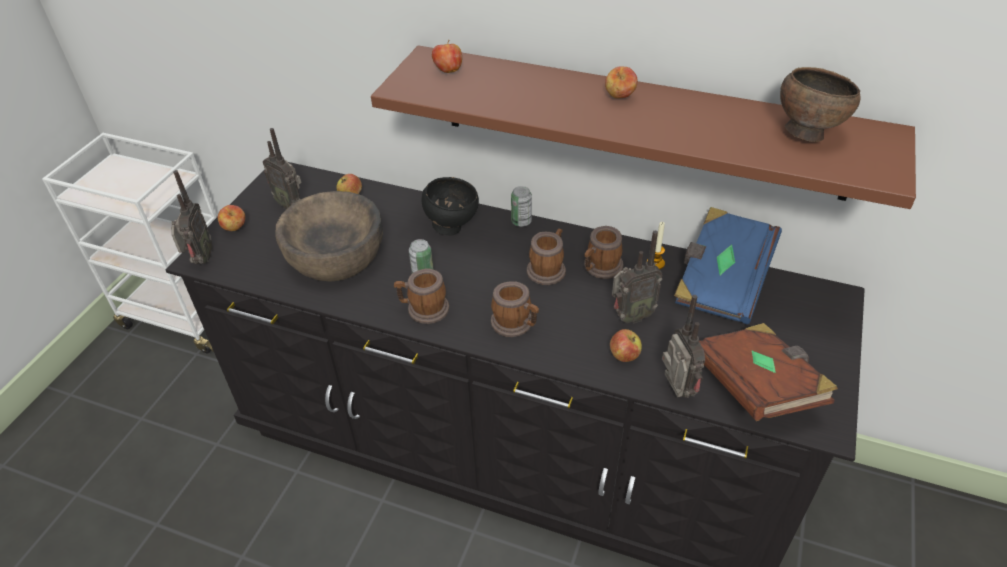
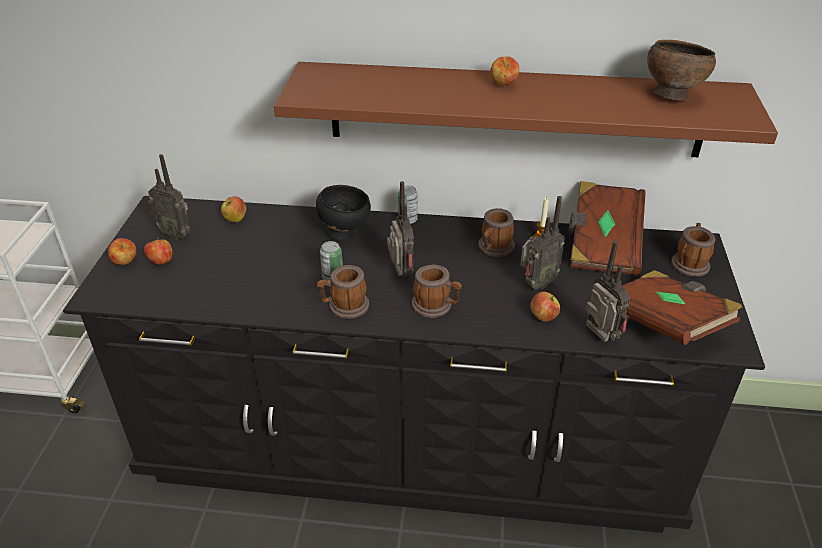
camera: 15 degrees left, 5 degrees down
radio [171,170,212,264] -> radio moved to [387,181,414,277]
brown bowl [275,191,383,282] -> none
apple [432,40,462,73] -> apple moved to [144,237,173,265]
mug [527,229,566,285] -> mug moved to [671,223,715,277]
blue book [674,207,782,324] -> brown book [569,181,646,275]

